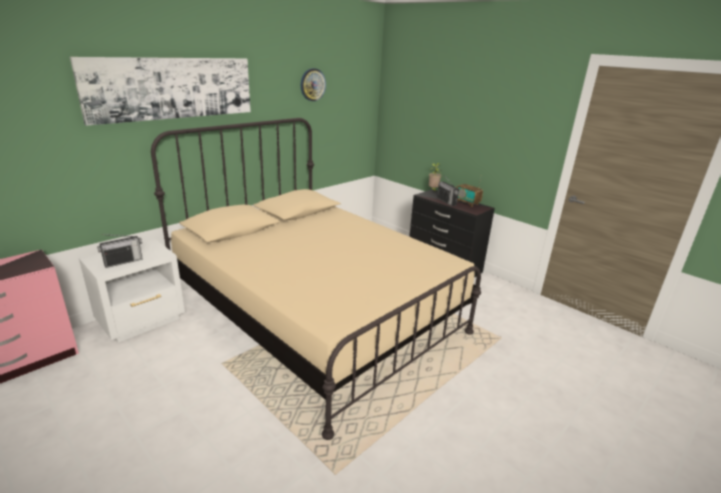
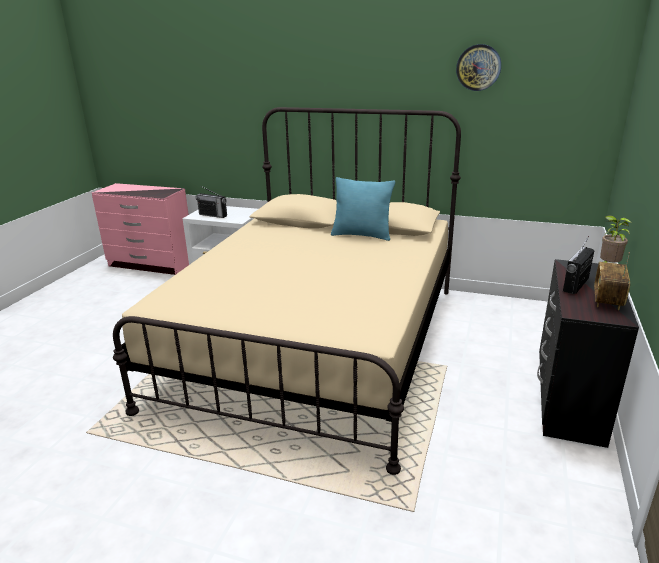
camera: 65 degrees right, 0 degrees up
picture [70,57,251,126] -> none
none -> turquoise pillow [331,177,395,241]

